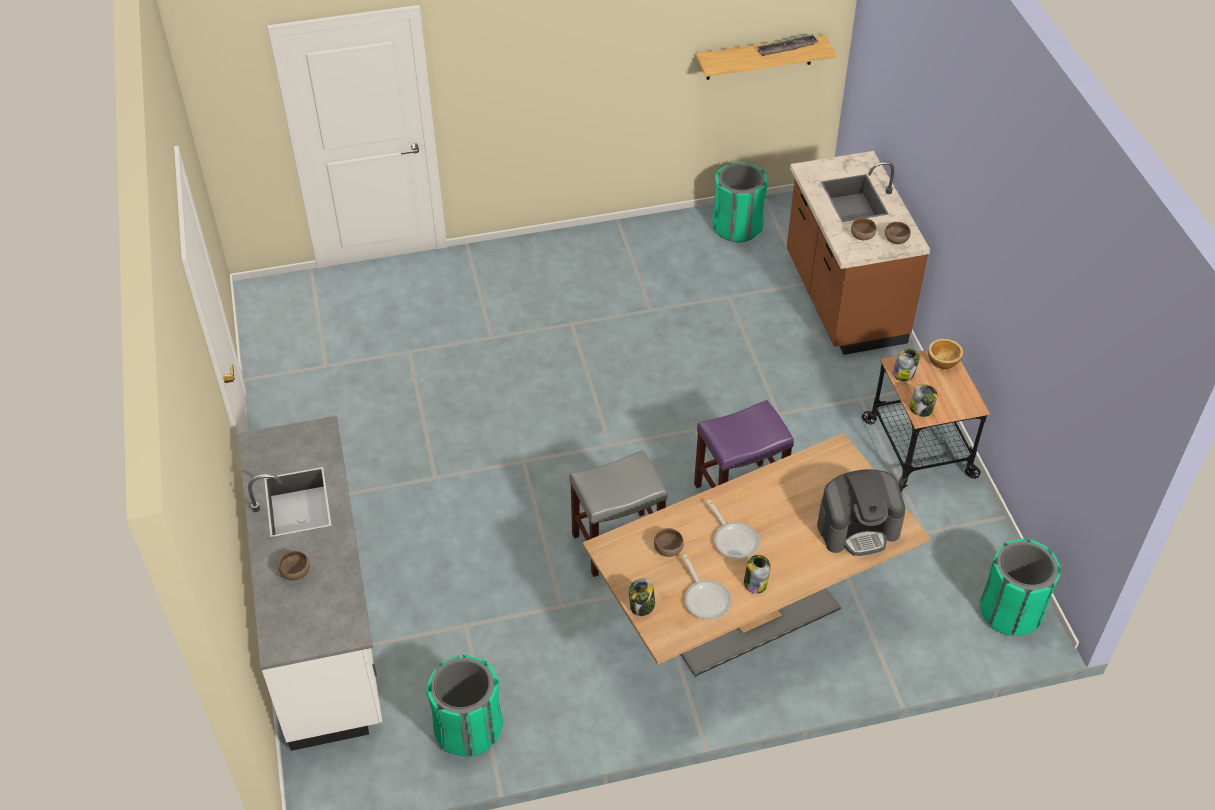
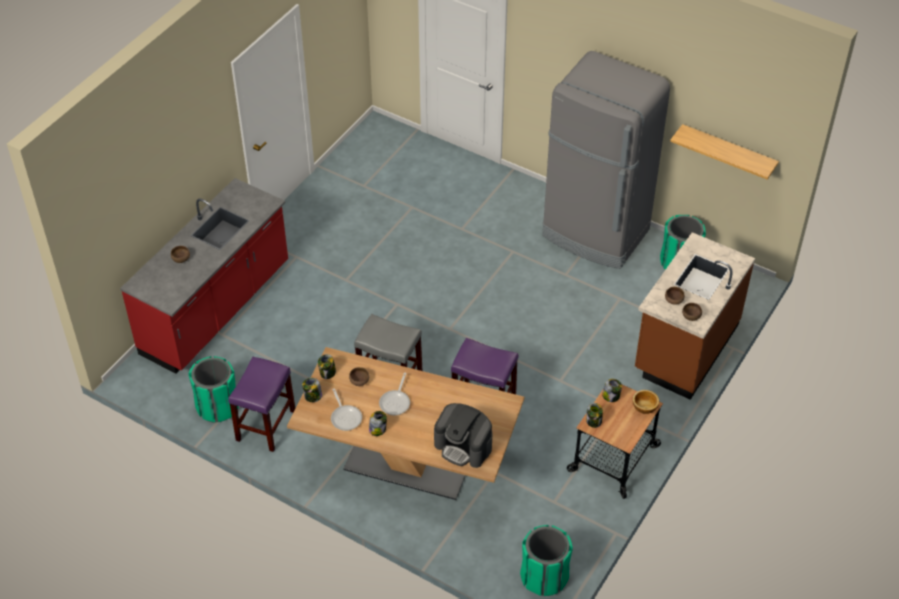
camera: 45 degrees right, 0 degrees up
white counter [238,416,382,751] -> red counter [120,178,288,374]
frying pan [683,554,732,620] -> frying pan turned 45 degrees counterclockwise [331,388,362,431]
tray [756,34,819,56] -> none
none -> purple stool [228,357,296,452]
none -> jar [318,354,336,379]
none -> grey fridge [542,51,670,269]

